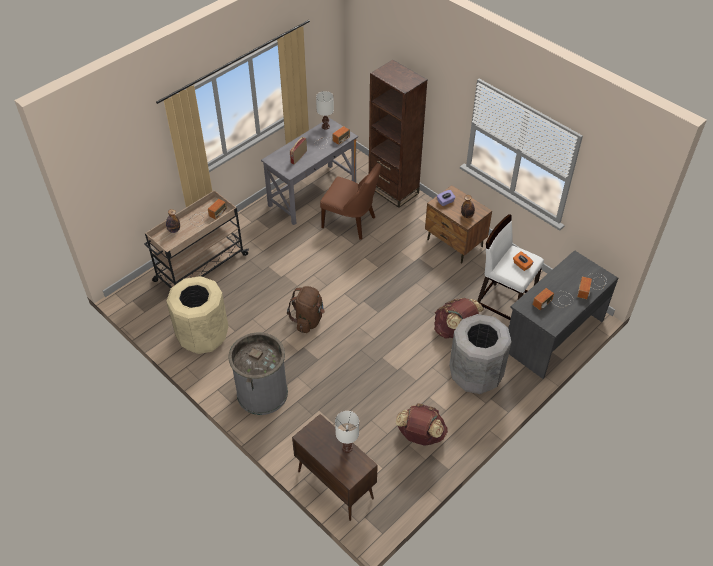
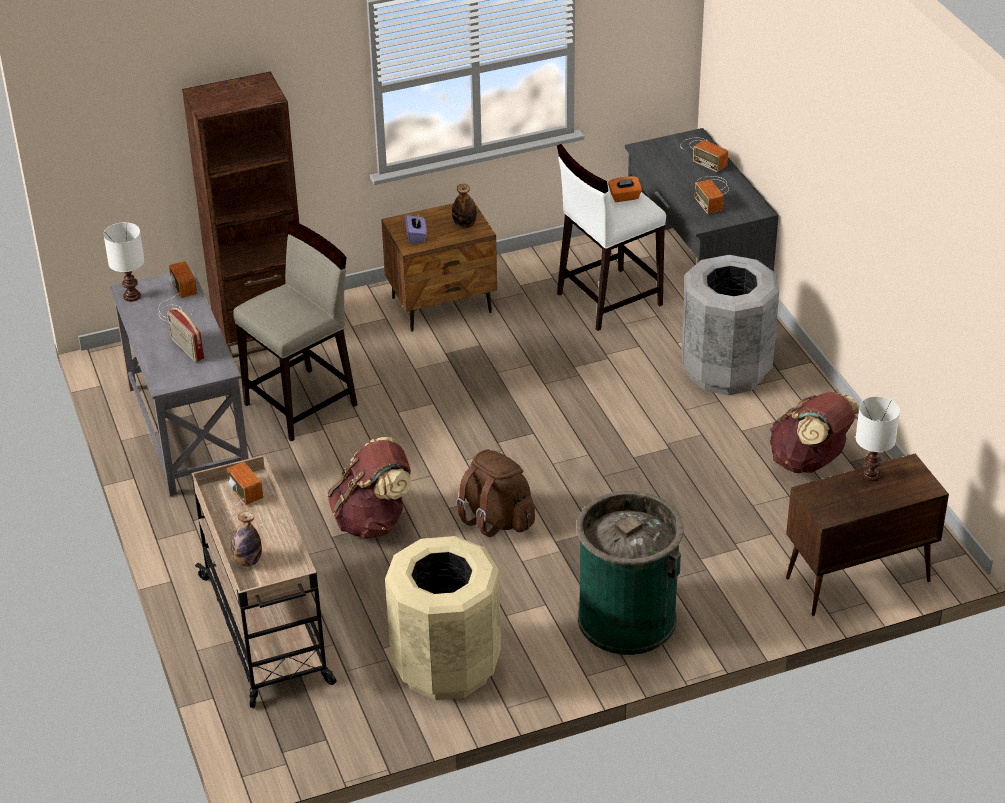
camera: 65 degrees left, 10 degrees down
grey trash can [228,333,288,415] -> green trash can [577,491,684,655]
brown chair [320,163,381,240] -> beige stool [233,221,358,442]
brown backpack [434,298,484,338] -> brown backpack moved to [328,437,412,539]

